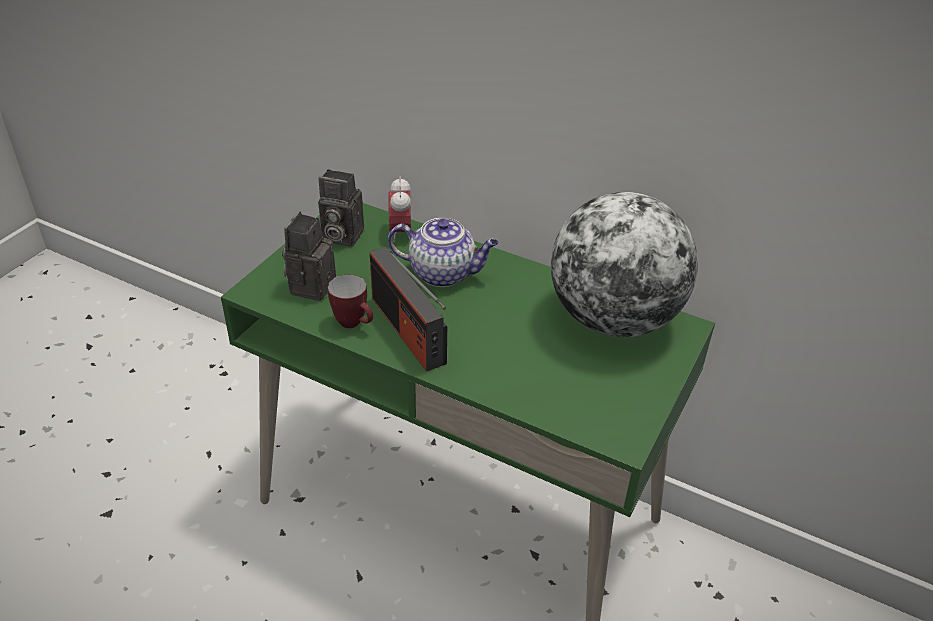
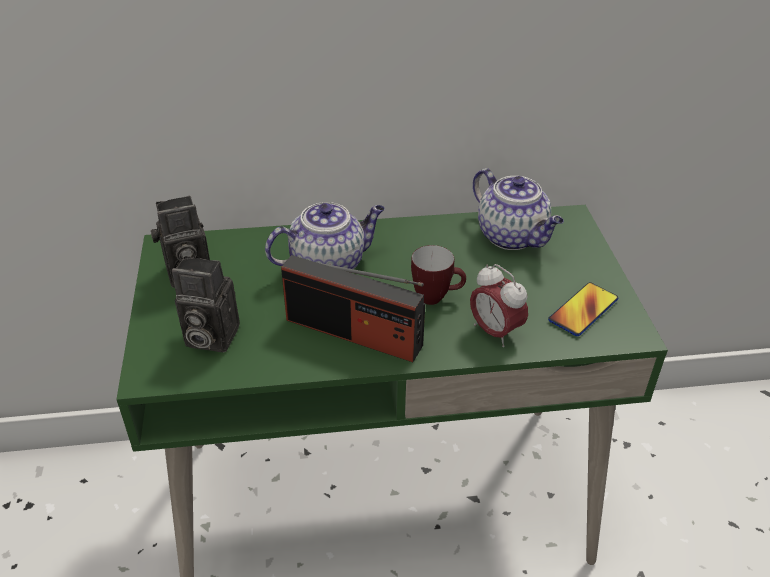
camera: 35 degrees left, 0 degrees up
camera [282,211,336,301] -> camera turned 60 degrees counterclockwise [172,256,240,353]
mug [328,274,373,328] -> mug moved to [411,245,466,305]
alarm clock [388,176,411,242] -> alarm clock moved to [470,264,528,348]
globe [551,192,698,337] -> teapot [473,168,564,250]
none -> phone [548,282,618,336]

